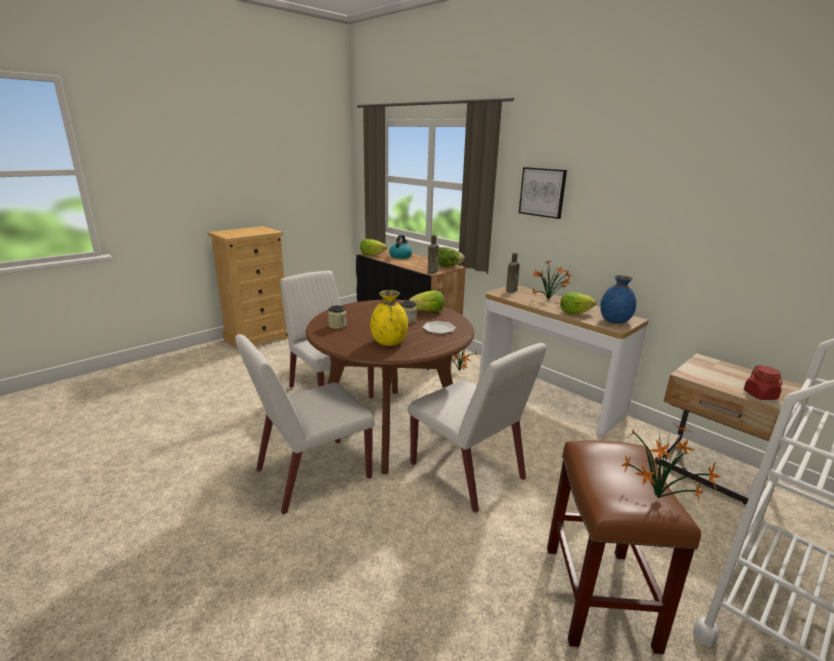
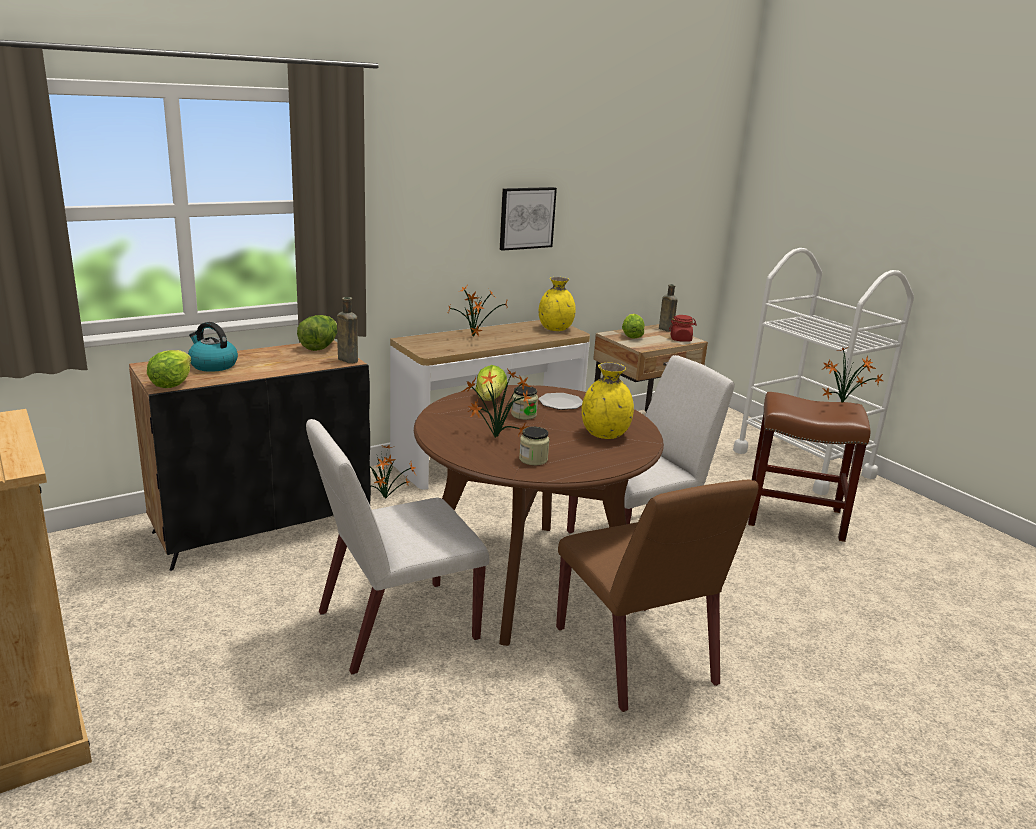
camera: 80 degrees left, 0 degrees up
white chair [235,334,375,514] -> brown chair [556,480,758,712]
brown bottle [506,253,520,293] -> brown bottle moved to [659,284,678,332]
picture [519,167,567,219] -> picture moved to [500,187,557,251]
lettuce [560,292,596,314] -> lettuce moved to [622,314,644,339]
blue vase [600,275,636,324] -> yellow vase [539,277,576,331]
none -> potted plant [461,368,531,437]

